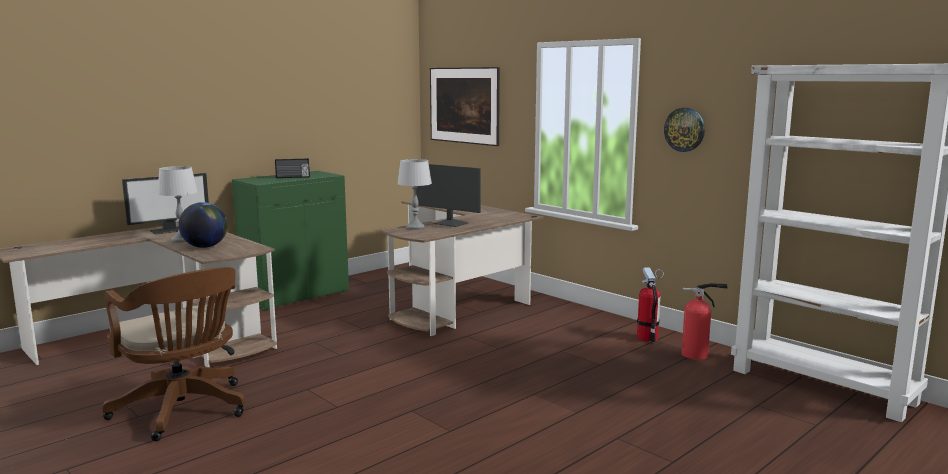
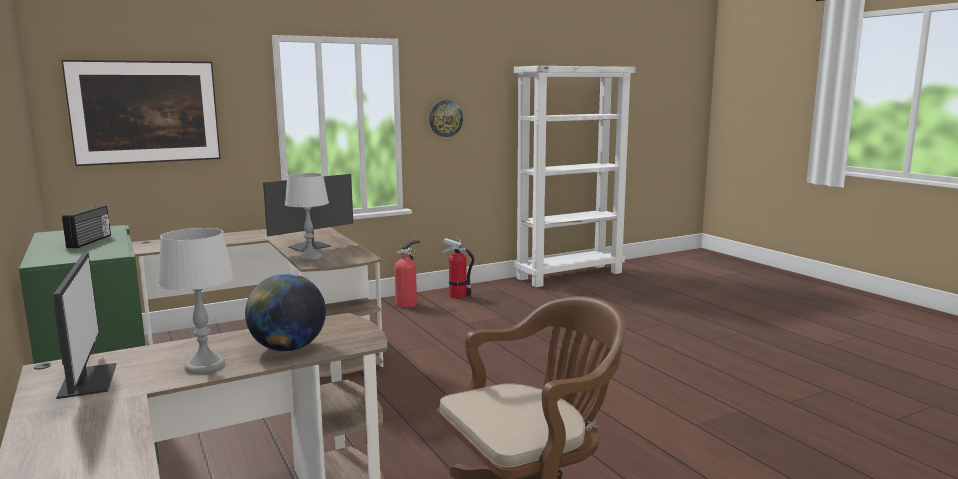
camera: 75 degrees left, 0 degrees up
fire extinguisher [681,283,728,360] -> fire extinguisher moved to [395,240,420,308]

